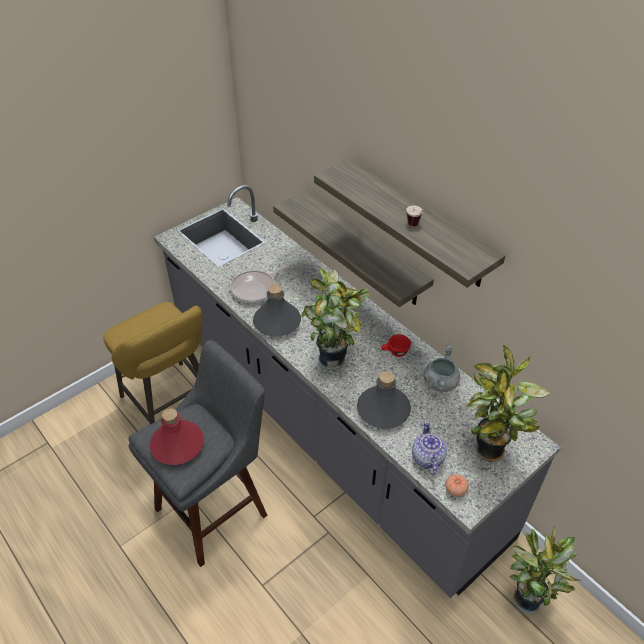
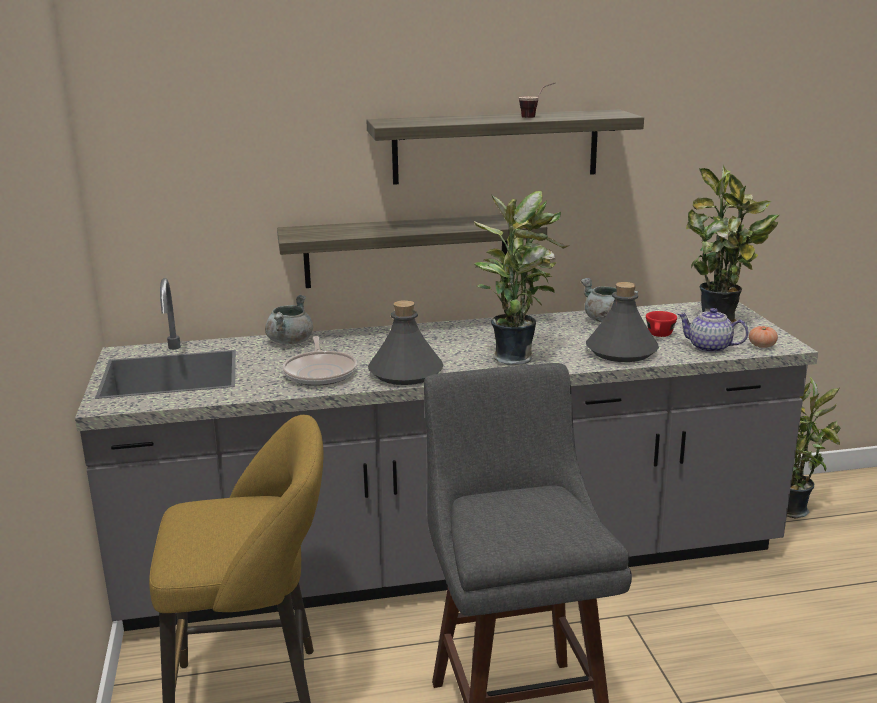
camera: 60 degrees left, 25 degrees down
red bottle [150,408,204,465] -> none
red cup [381,334,411,357] -> red cup moved to [646,311,677,337]
none -> grey cooking pot [265,295,313,344]

